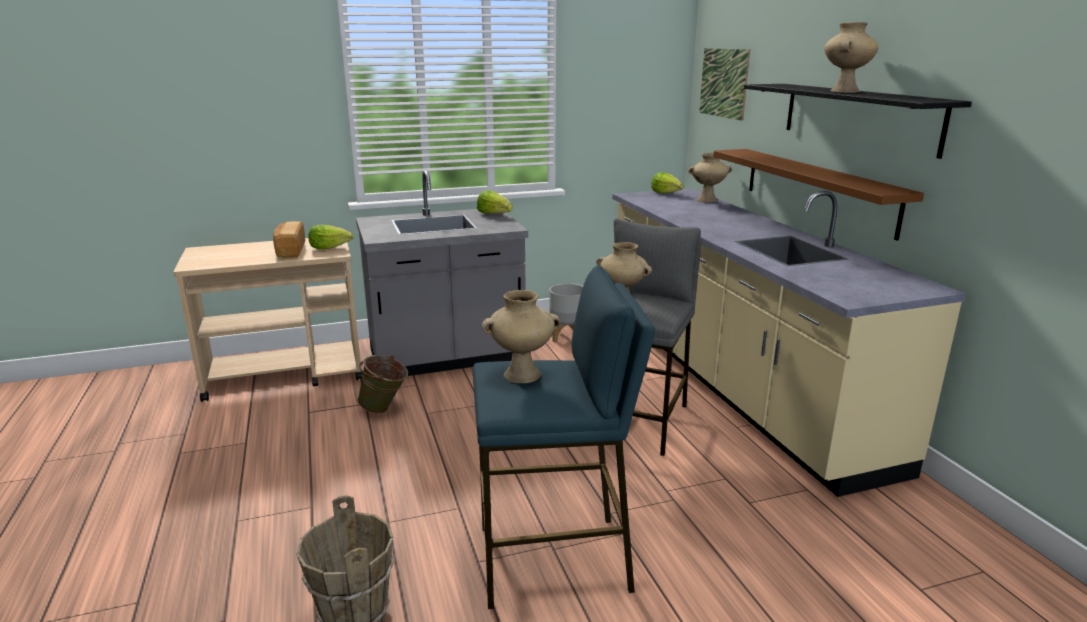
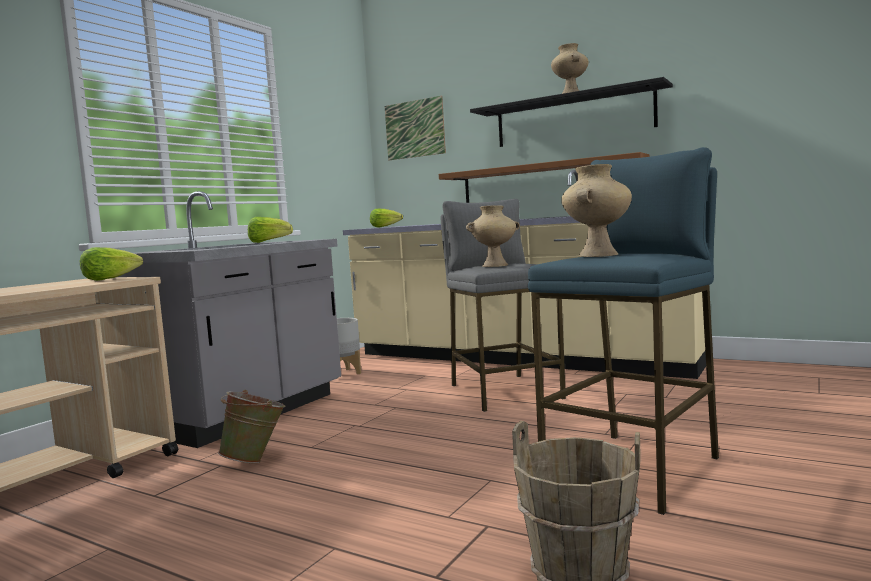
camera: 40 degrees left, 15 degrees down
bread [273,221,305,258] -> none
beige vase [688,152,732,203] -> none

